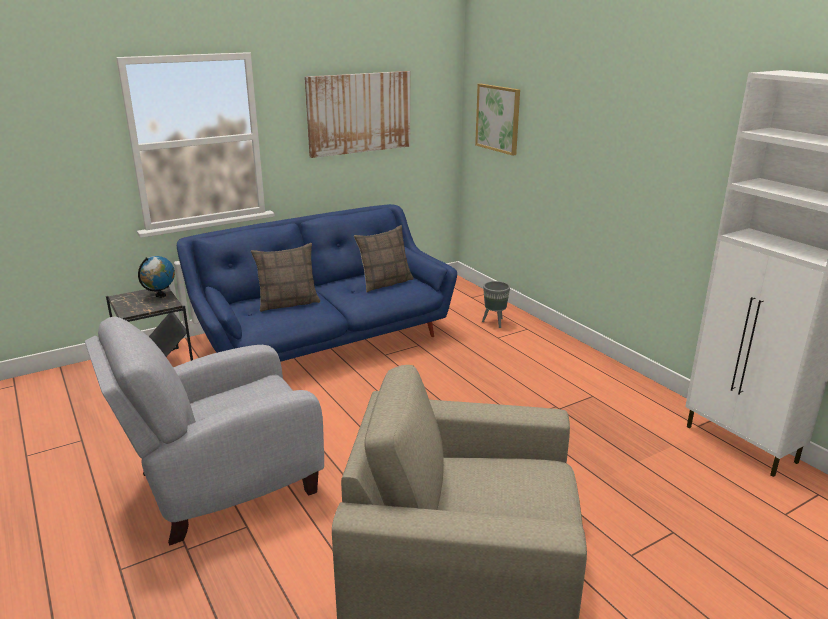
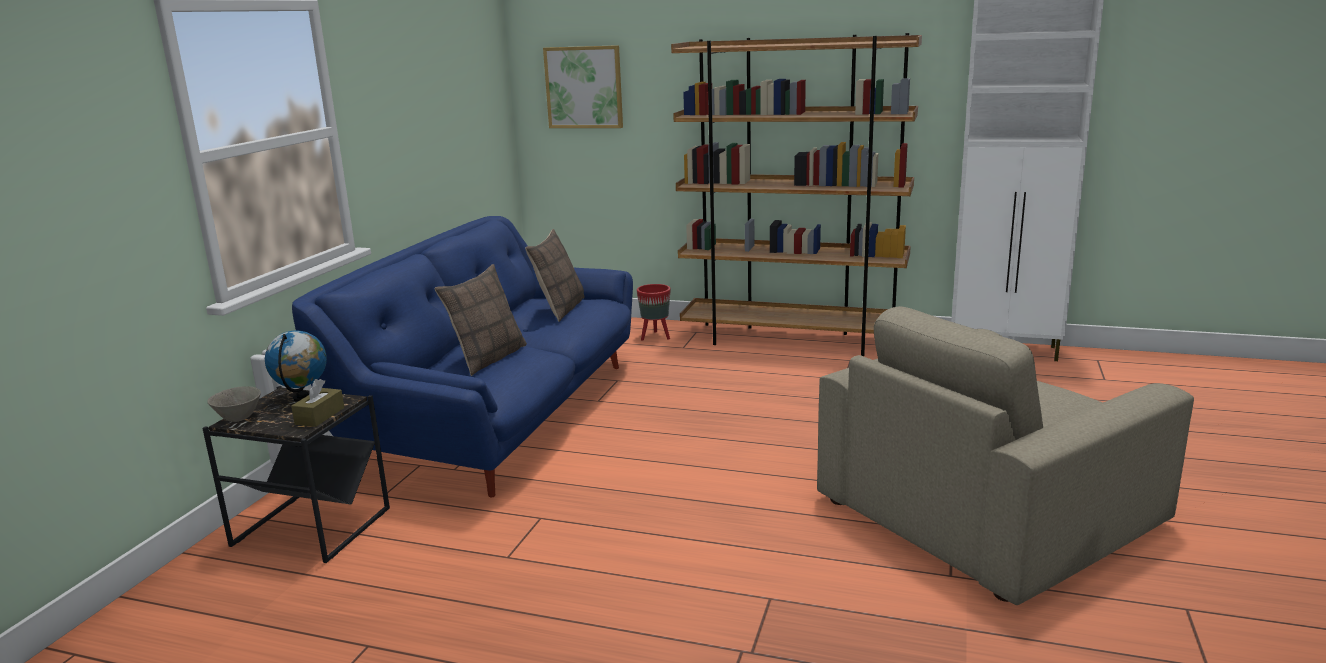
camera: 40 degrees left, 5 degrees down
grey armchair [85,317,324,545] -> none
picture [305,71,410,158] -> none
grey planter [482,281,510,328] -> red planter [637,284,671,341]
none -> grey bowl [207,386,261,422]
none -> brown tissue box [291,379,344,427]
none -> brown bookcase [671,33,922,356]

